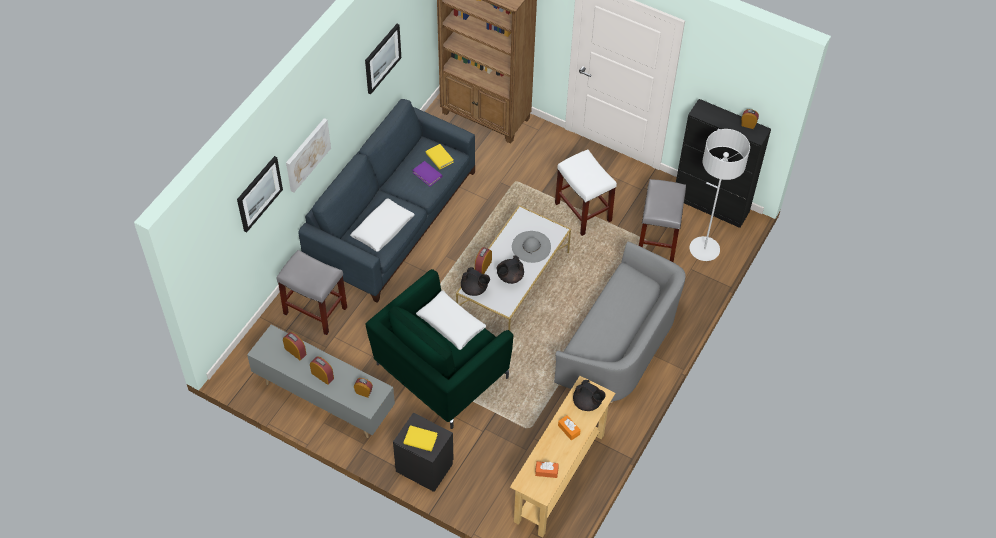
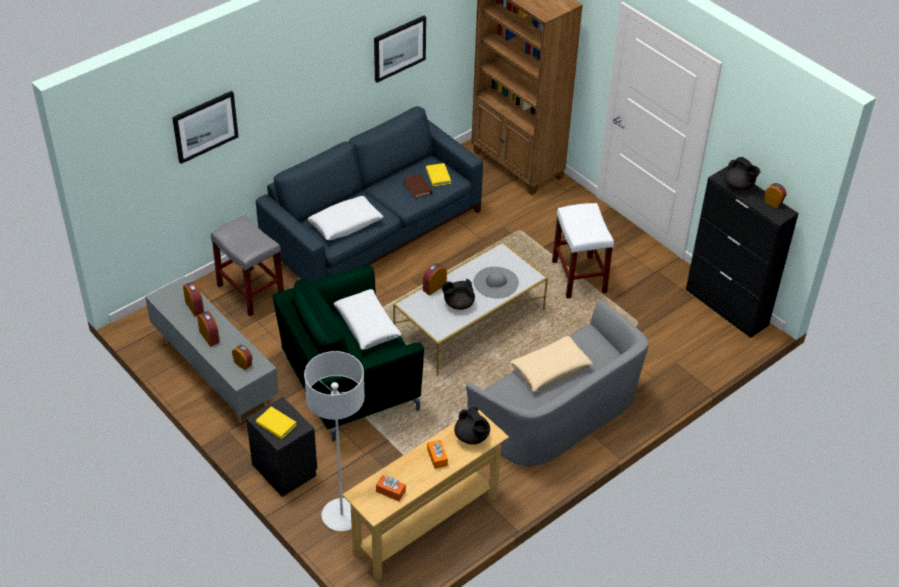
camera: 20 degrees right, 10 degrees down
picture [286,118,331,192] -> none
purple book [412,161,442,186] -> brown book [403,174,432,199]
black teapot [461,267,490,296] -> black teapot moved to [724,157,760,190]
grey stool [639,179,686,262] -> none
grey floor lamp [689,129,750,261] -> grey floor lamp moved to [304,351,365,531]
none -> beige pillow [510,336,593,392]

